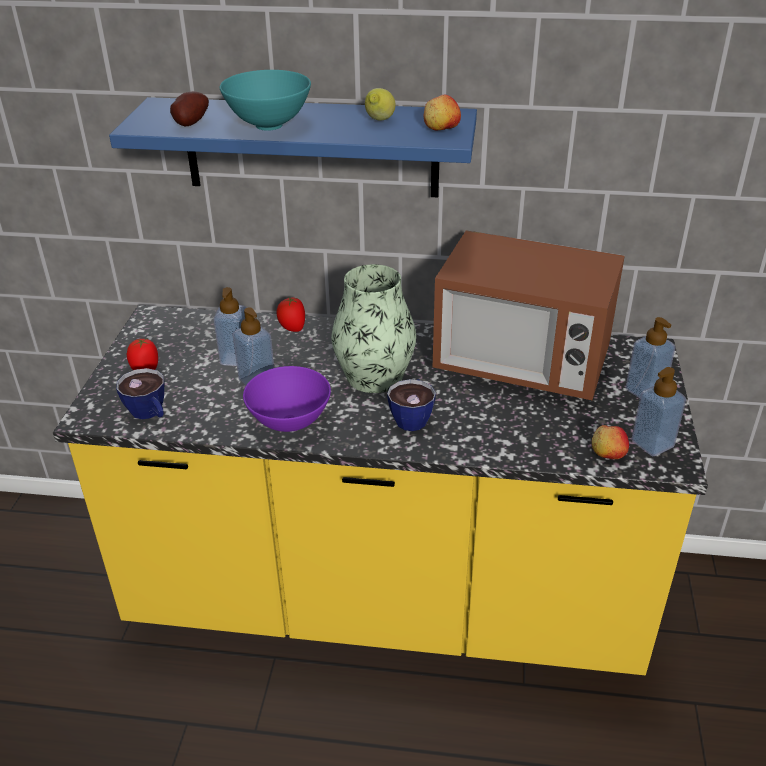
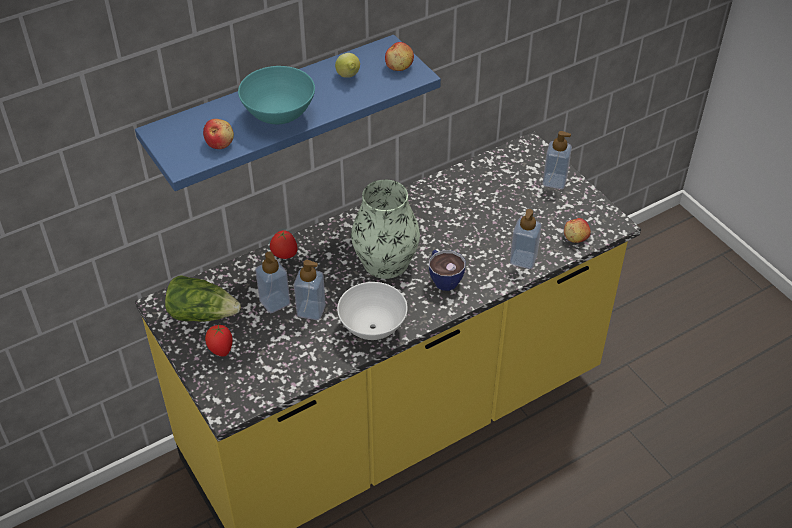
camera: 40 degrees left, 10 degrees up
cup [116,368,164,419] -> none
potato [170,91,209,127] -> apple [203,119,234,149]
purple bowl [243,366,331,432] -> white bowl [337,282,408,340]
microwave [433,230,625,400] -> none
soap dispenser [631,367,686,456] -> soap dispenser moved to [510,209,541,269]
none -> lettuce [165,275,241,322]

